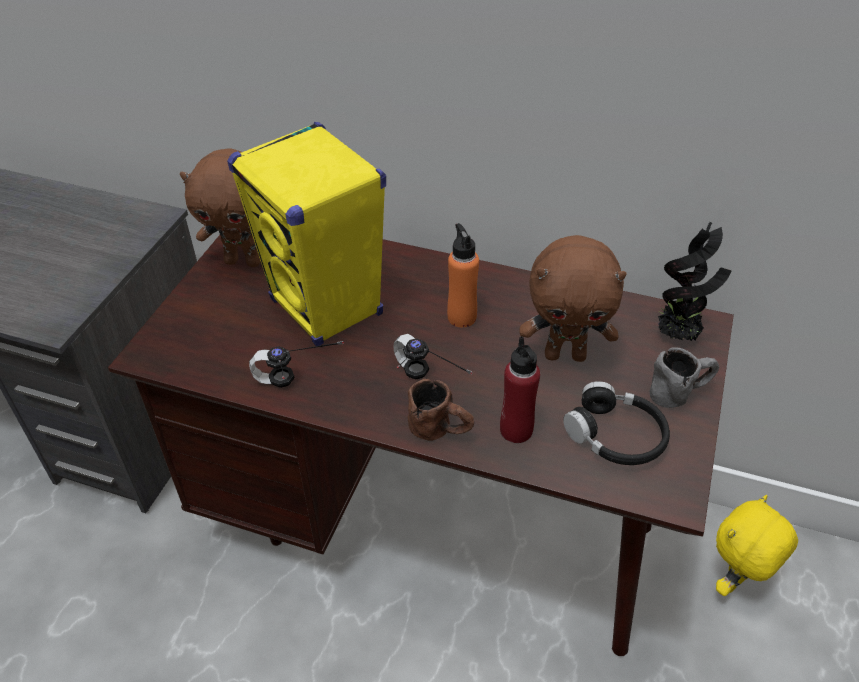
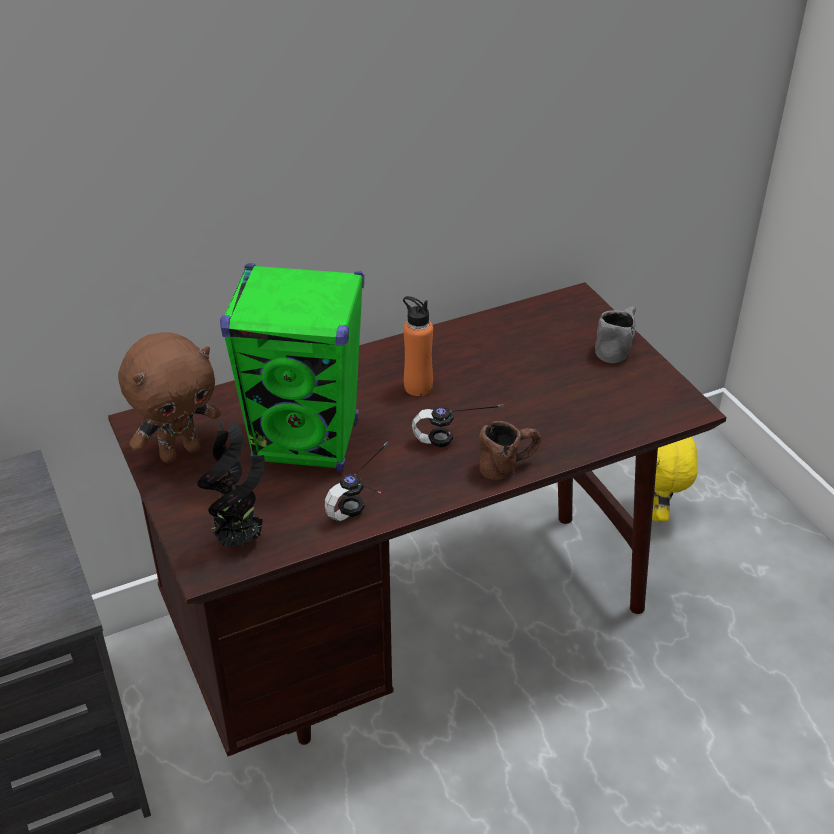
camera: 45 degrees left, 5 degrees down
yellow speaker [227,122,386,346] -> green speaker [220,263,364,472]
red bottle [500,336,540,443] -> none
brown plush toy [519,235,627,362] -> none
black headphones [563,381,670,465] -> none
potted plant [658,222,732,341] -> potted plant moved to [197,420,265,548]

